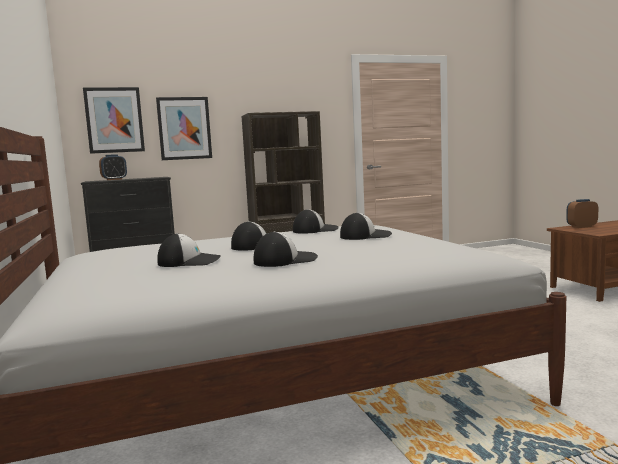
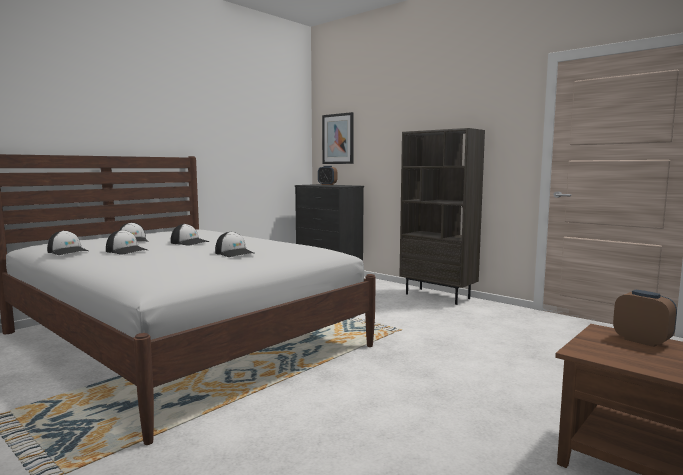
camera: 60 degrees right, 0 degrees up
picture [156,97,212,160] -> none
cap [293,209,339,234] -> cap moved to [47,230,88,255]

